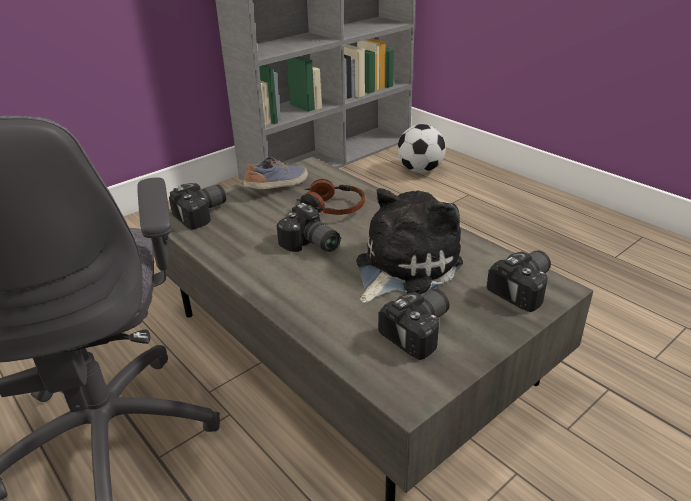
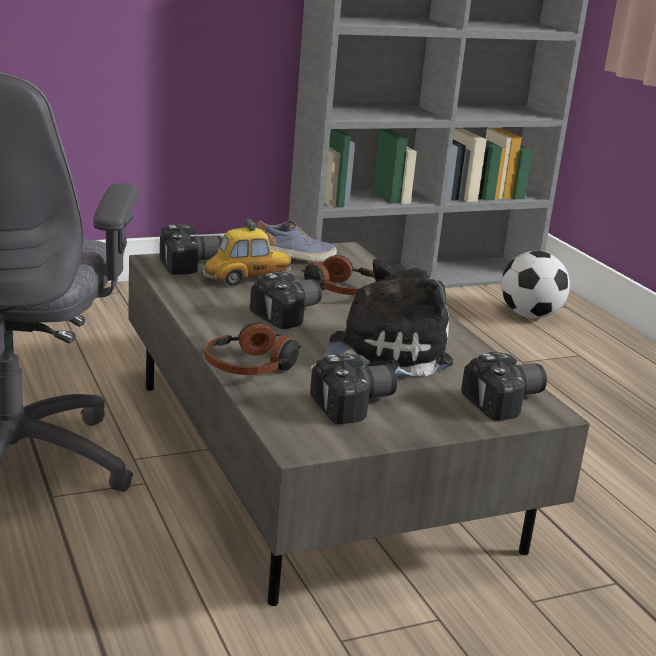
camera: 15 degrees right, 10 degrees down
camera [277,203,341,252] -> camera turned 105 degrees counterclockwise [250,272,322,329]
none -> toy car [201,219,293,286]
none -> headphones [204,323,301,375]

